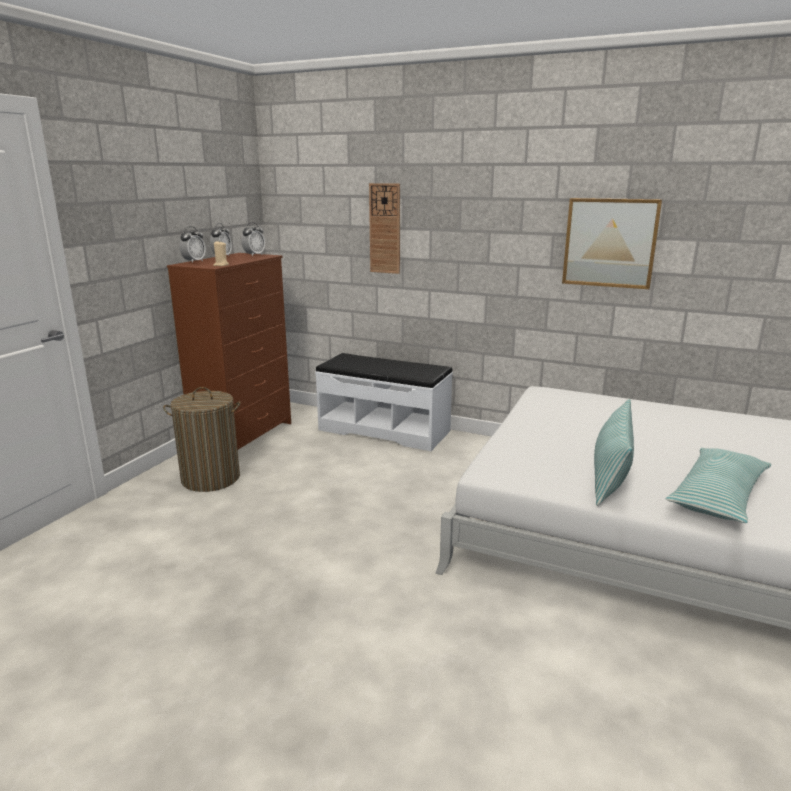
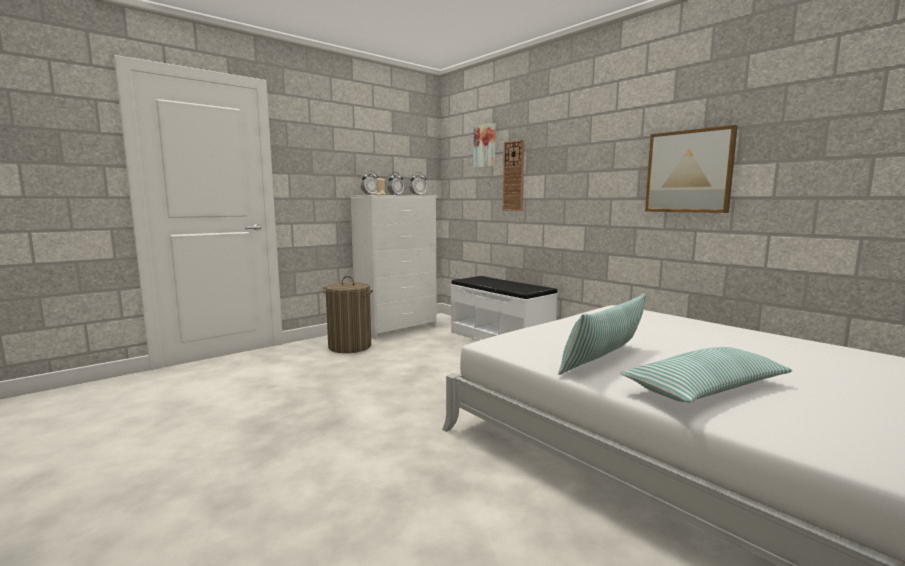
camera: 25 degrees right, 10 degrees down
brown dresser [167,253,291,449] -> white dresser [350,195,437,340]
none -> picture [473,123,496,168]

